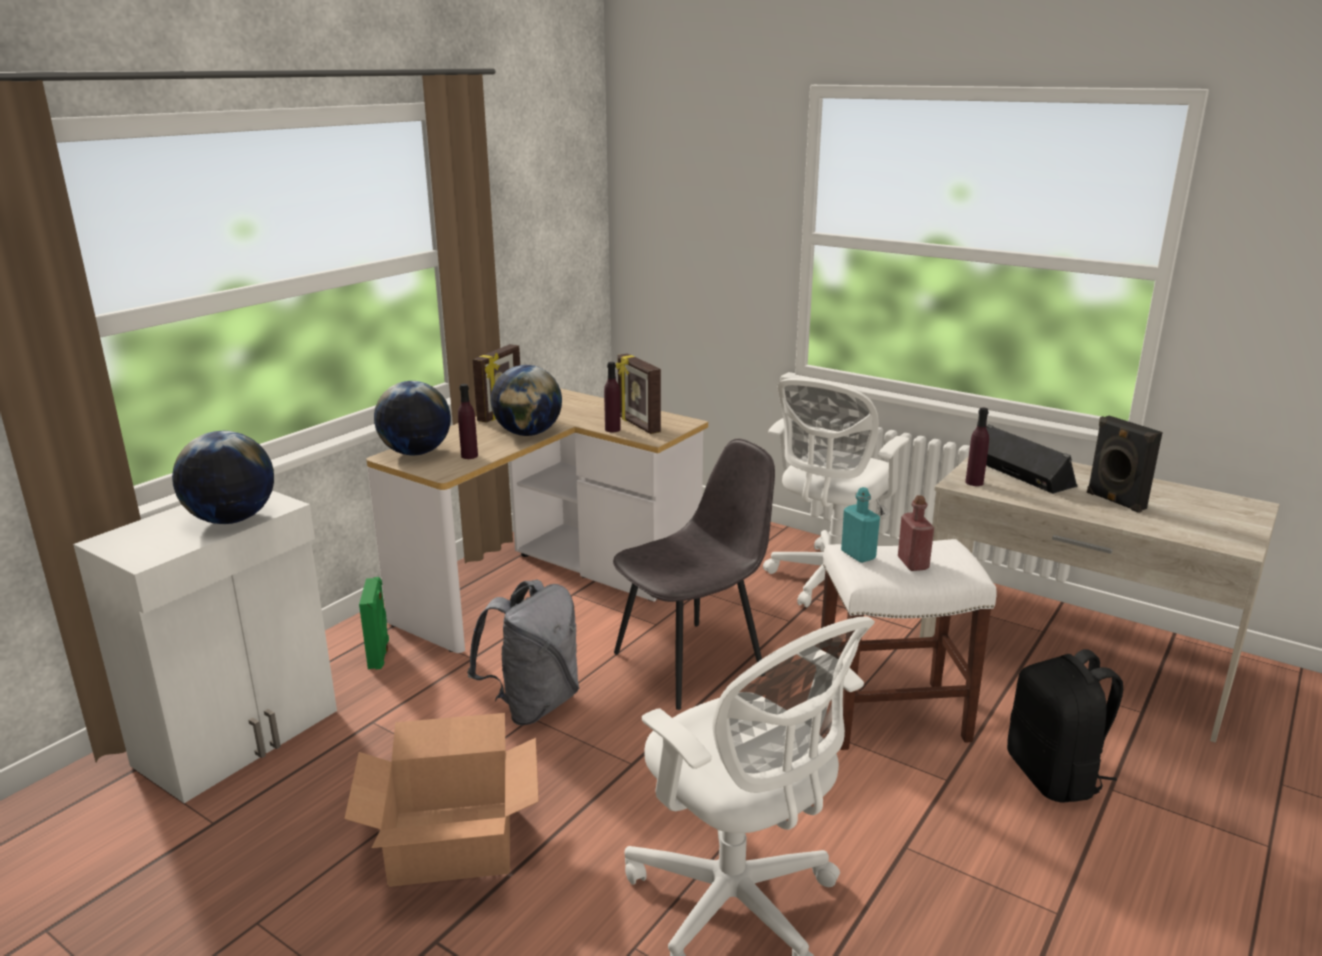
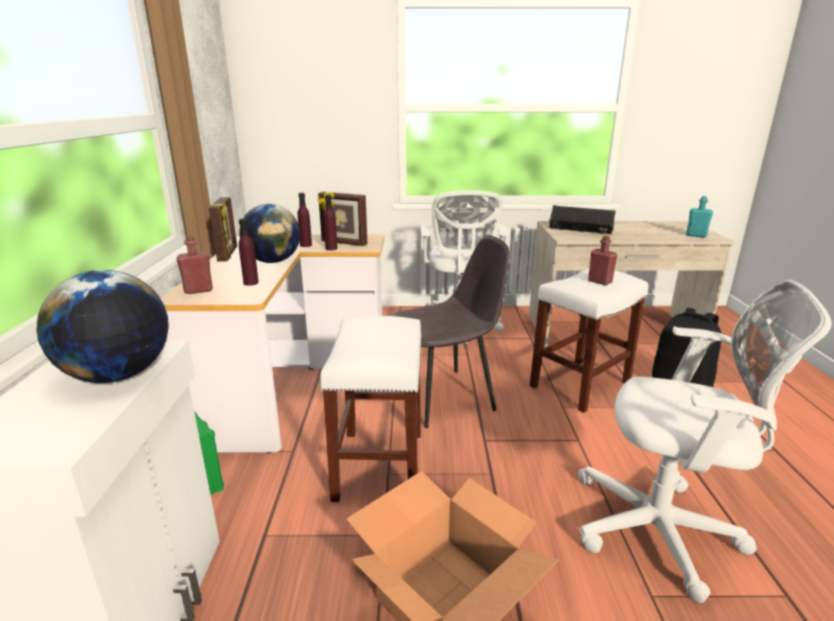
camera: 35 degrees left, 0 degrees up
globe [374,381,451,455] -> red bottle [176,235,213,294]
grey backpack [467,580,579,725] -> white stool [320,316,422,502]
grey chair [613,439,775,710] -> grey chair turned 45 degrees clockwise [391,235,510,428]
turquoise bottle [841,487,880,563] -> turquoise bottle moved to [686,196,713,238]
purple bottle [965,408,989,486] -> purple bottle moved to [298,193,312,247]
black speaker [1087,416,1163,513] -> none

